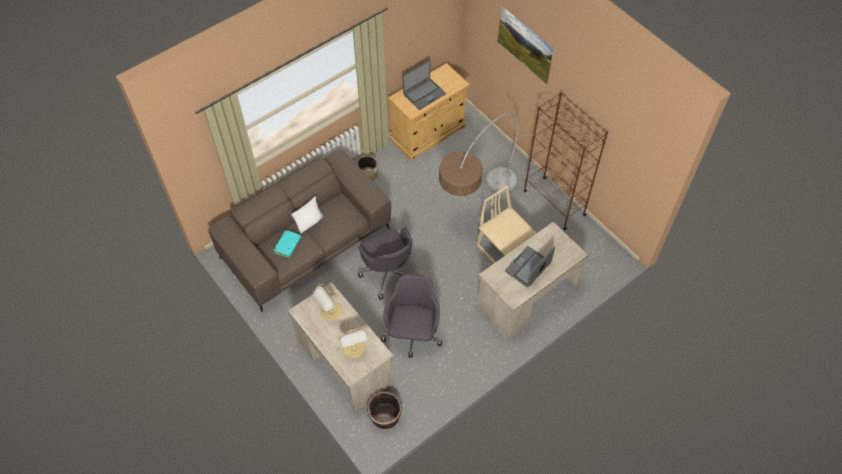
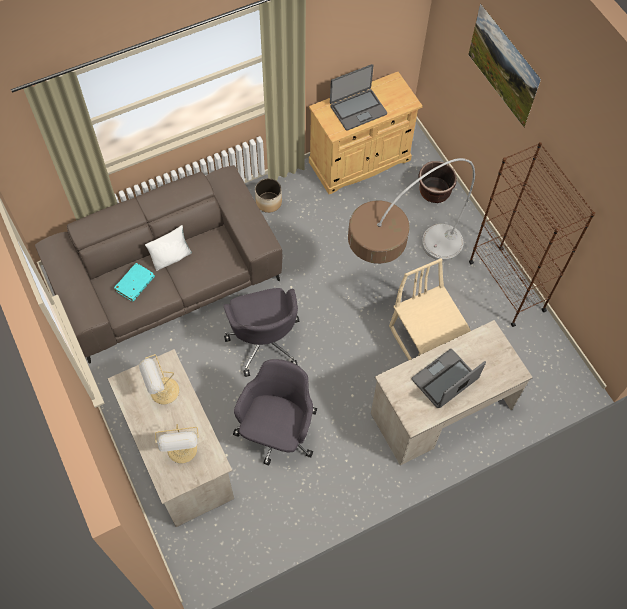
camera: 10 degrees right, 5 degrees up
brown planter [367,392,402,429] -> brown planter moved to [418,161,457,203]

